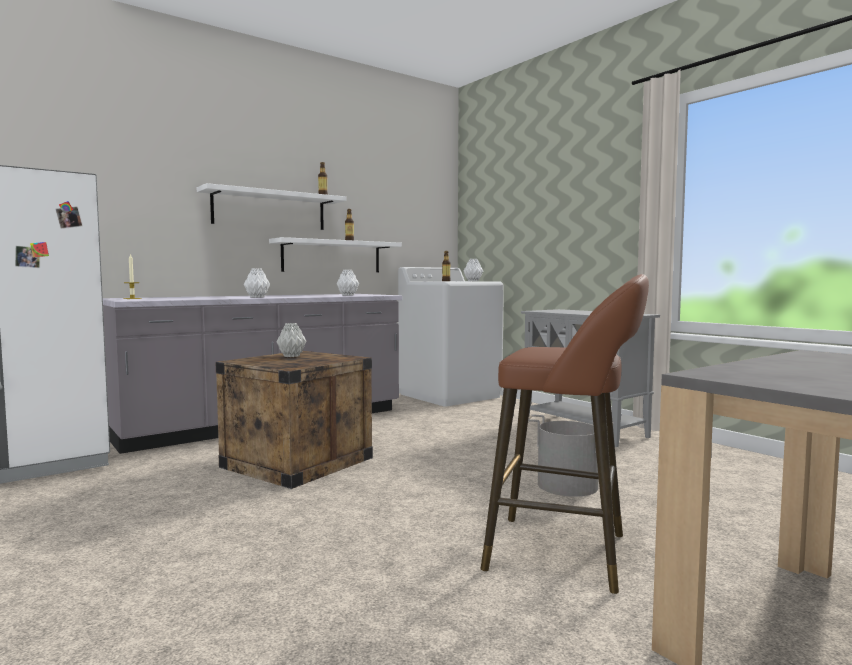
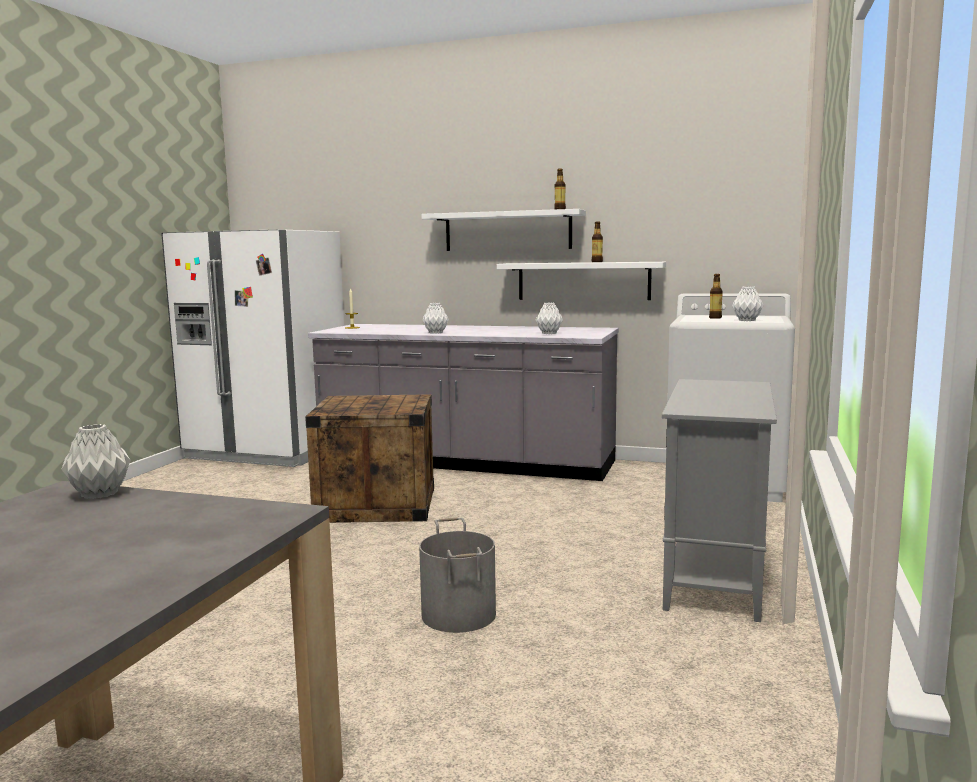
camera: 55 degrees right, 5 degrees up
grey vase [276,323,306,357] -> grey vase moved to [61,424,131,499]
brown stool [481,274,649,594] -> none

